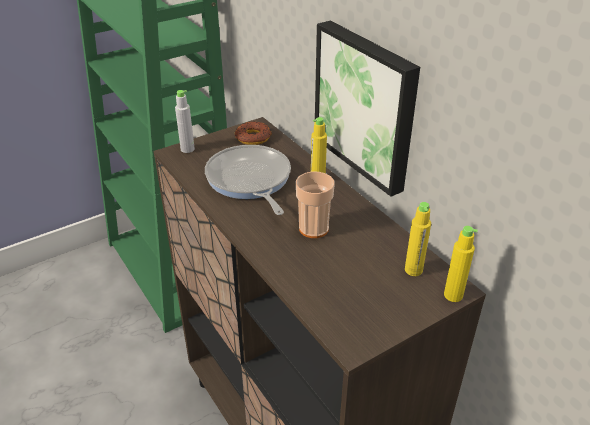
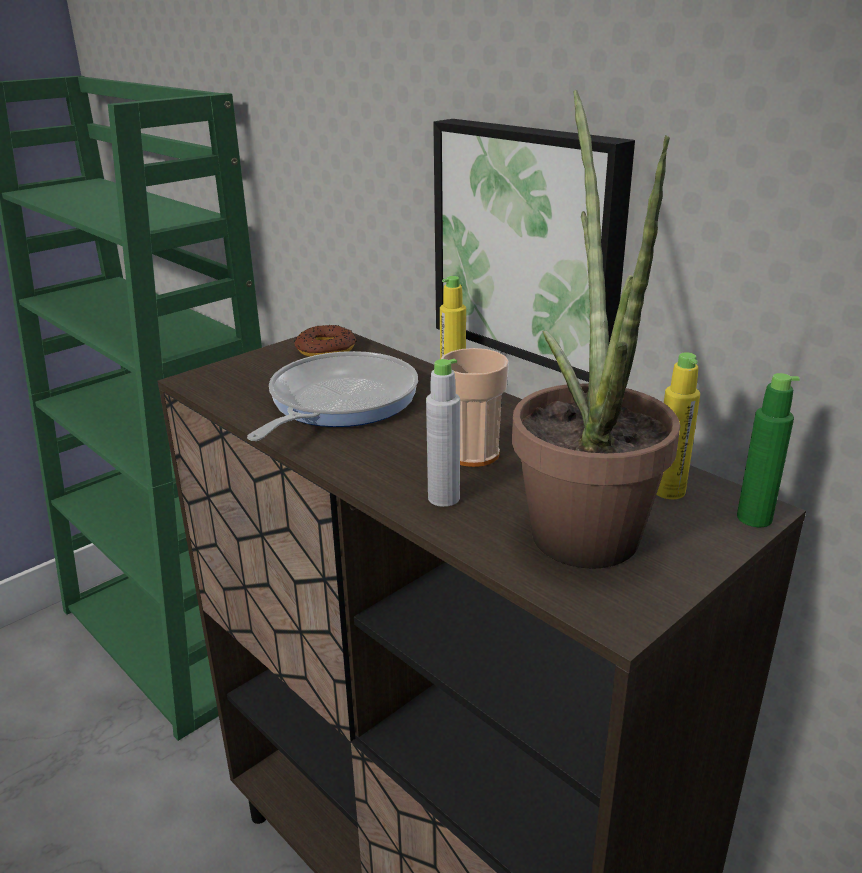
camera: 10 degrees left, 10 degrees down
grey bottle [175,90,195,153] -> grey bottle moved to [426,359,460,507]
frying pan [205,145,291,215] -> frying pan turned 60 degrees clockwise [247,351,418,441]
yellow bottle [444,226,478,302] -> green bottle [737,373,800,527]
none -> potted plant [512,89,680,569]

